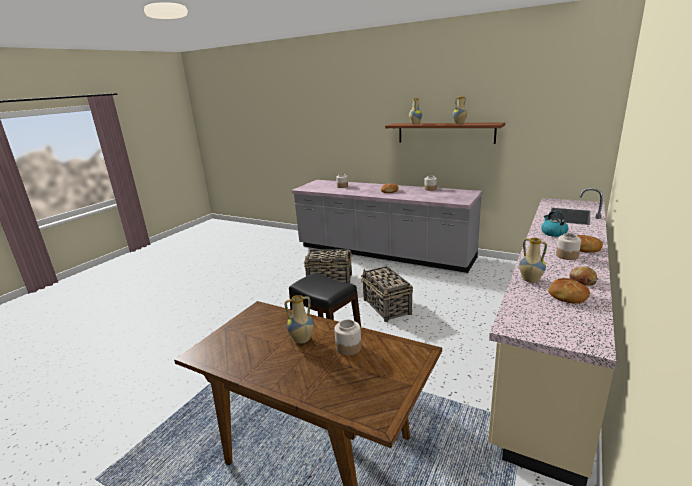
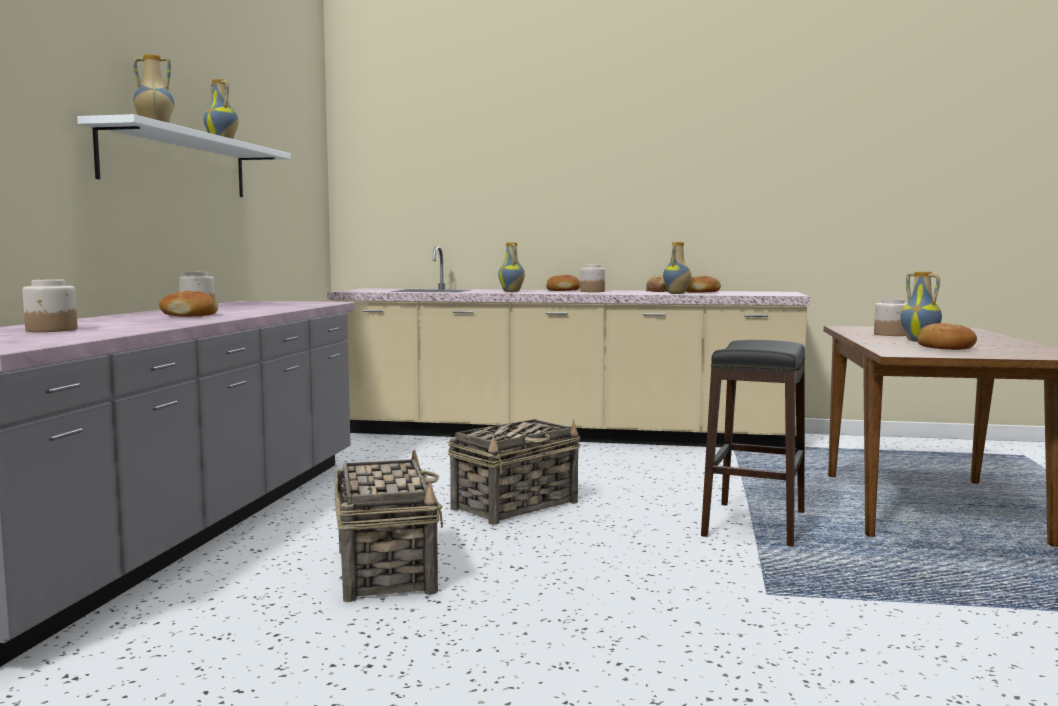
camera: 110 degrees left, 15 degrees down
brown shelf [385,122,505,144] -> white shelf [77,114,291,197]
kettle [541,211,569,237] -> vase [498,243,525,292]
none -> bread [917,323,977,350]

